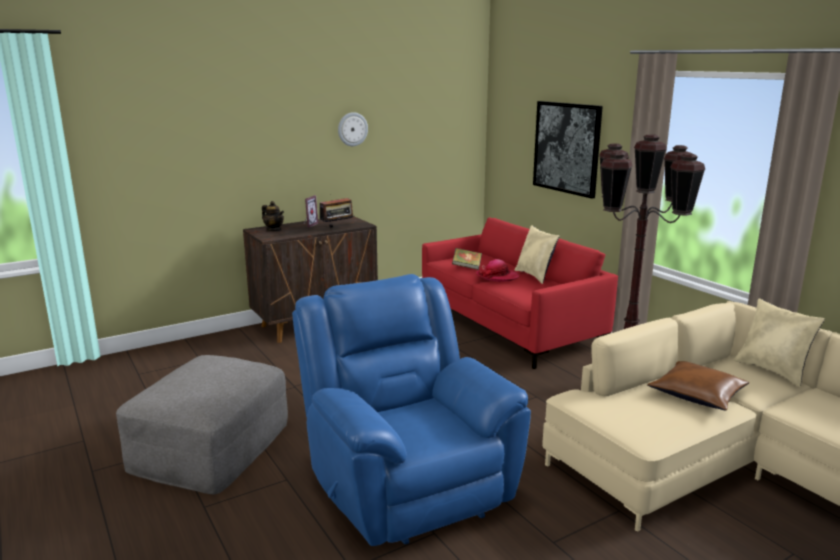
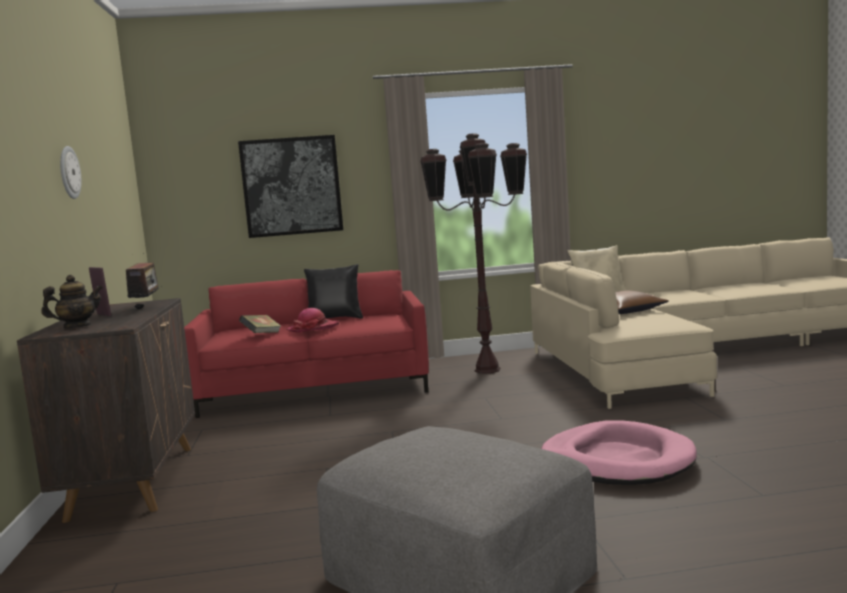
camera: 65 degrees left, 10 degrees down
blue armchair [292,274,531,546] -> pink dog bed [541,420,697,485]
beige pillow [515,225,560,284] -> black pillow [304,264,363,319]

